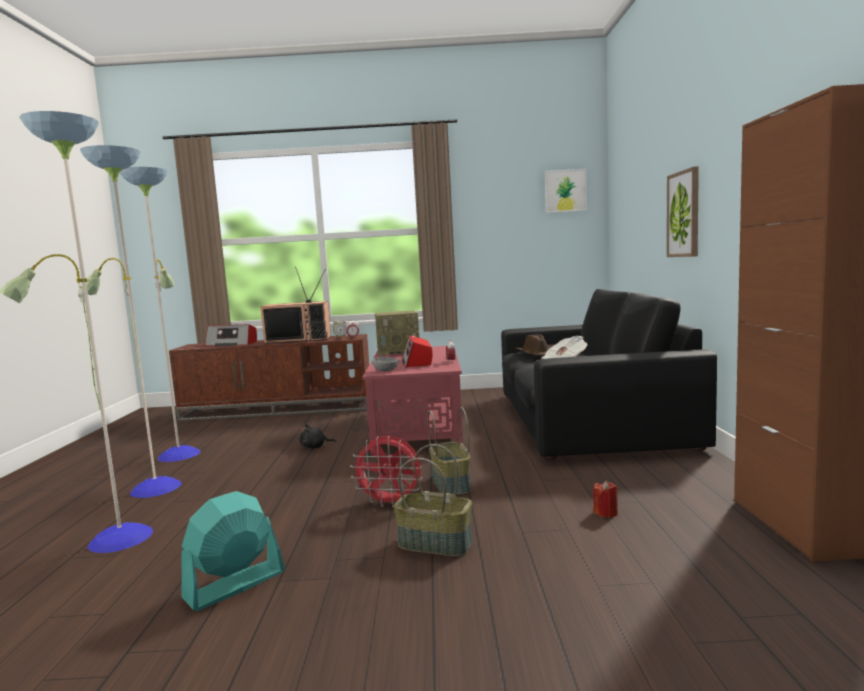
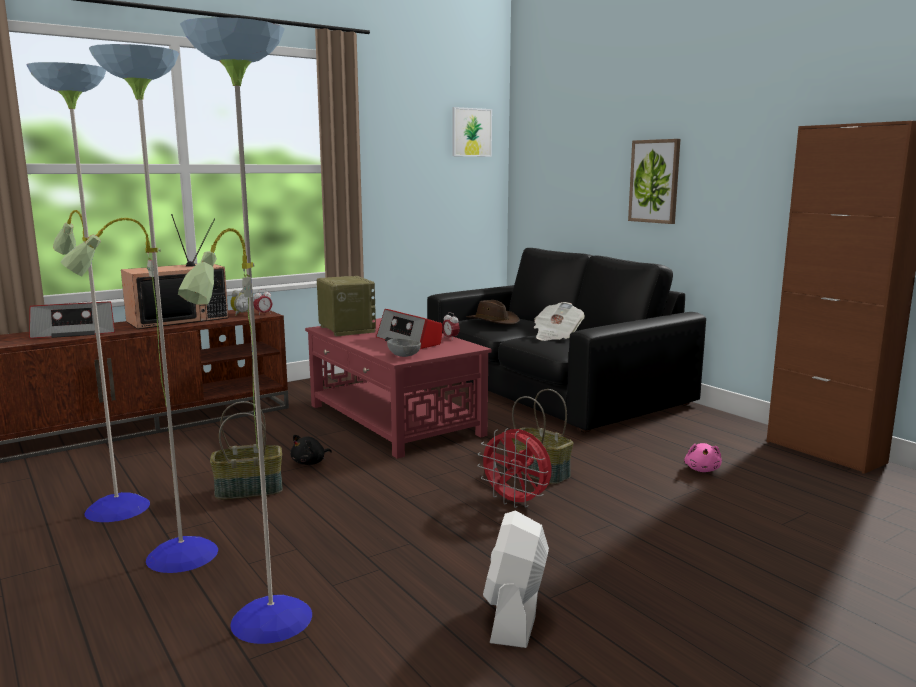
camera: 35 degrees left, 5 degrees up
turquoise fan [181,491,285,611] -> white fan [483,510,549,648]
red fan [350,436,422,507] -> red fan turned 60 degrees clockwise [477,428,552,508]
radio [375,310,420,356] -> radio turned 75 degrees counterclockwise [317,276,376,336]
basket [393,444,473,557] -> basket moved to [210,401,283,500]
red candle [593,481,618,518] -> pink plush toy [684,443,722,472]

